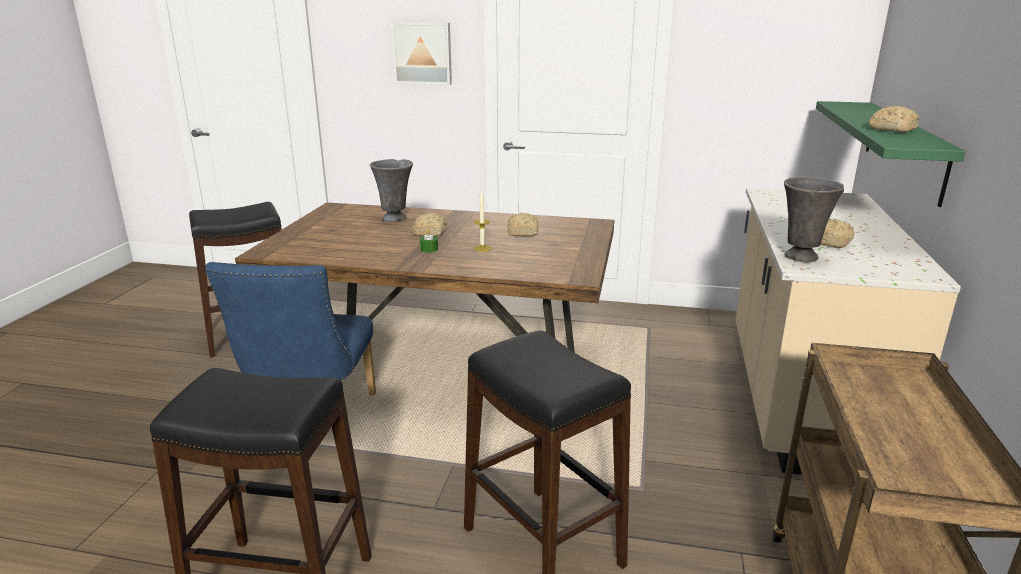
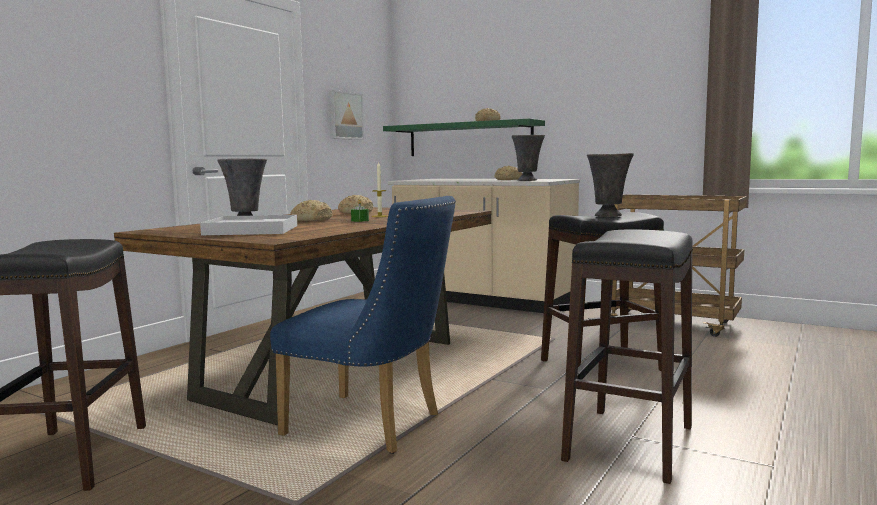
camera: 70 degrees left, 15 degrees down
picture [391,22,452,85] -> picture moved to [328,90,364,140]
none -> white tray [200,215,297,235]
none -> grey vase [587,153,634,217]

